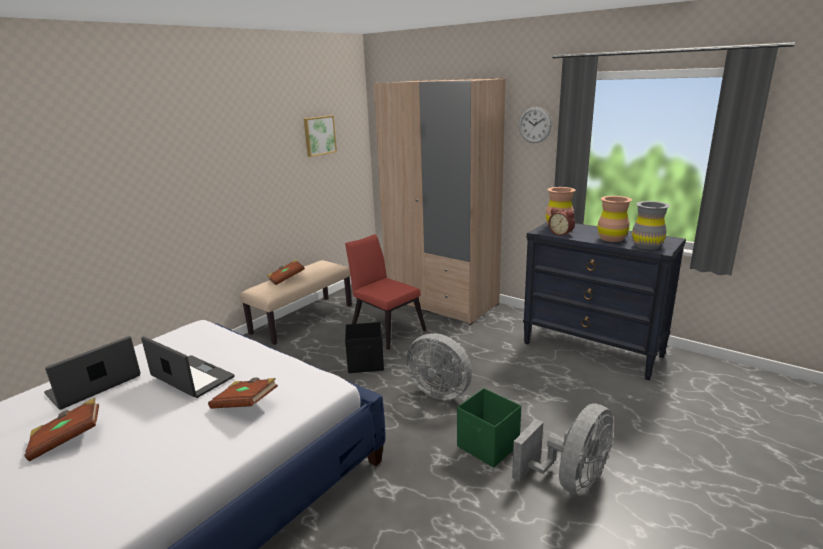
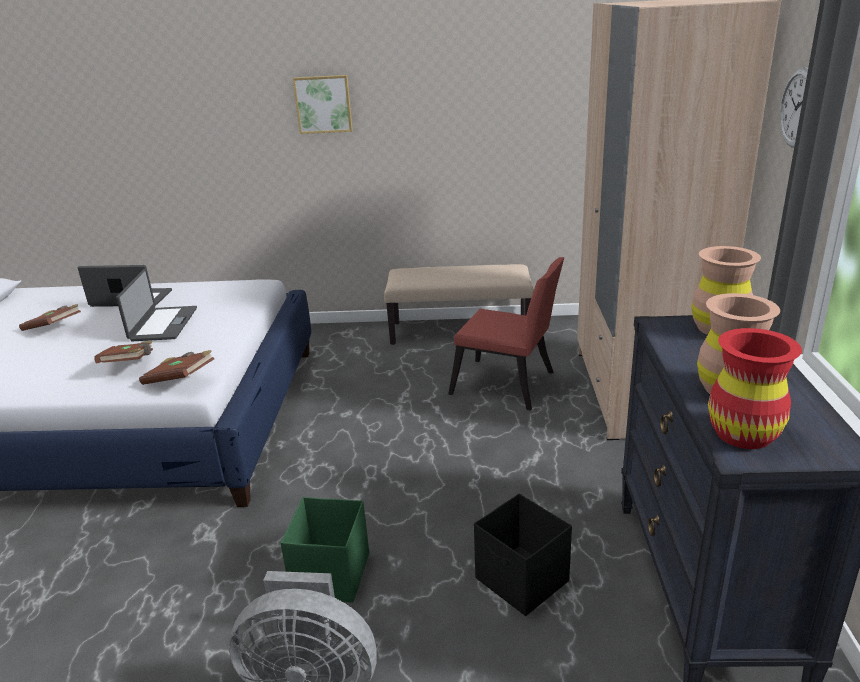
camera: 55 degrees right, 5 degrees up
brown book [267,260,305,285] -> brown book moved to [139,350,214,385]
picture [304,116,337,157] -> picture moved to [293,75,353,134]
red chair [345,234,427,350] -> red chair turned 105 degrees clockwise [448,257,564,411]
black storage box [345,322,384,373] -> black storage box moved to [474,494,572,616]
grey fan [406,333,472,400] -> none
alarm clock [548,207,575,236] -> none
grey vase [632,201,670,250] -> red vase [708,328,802,449]

